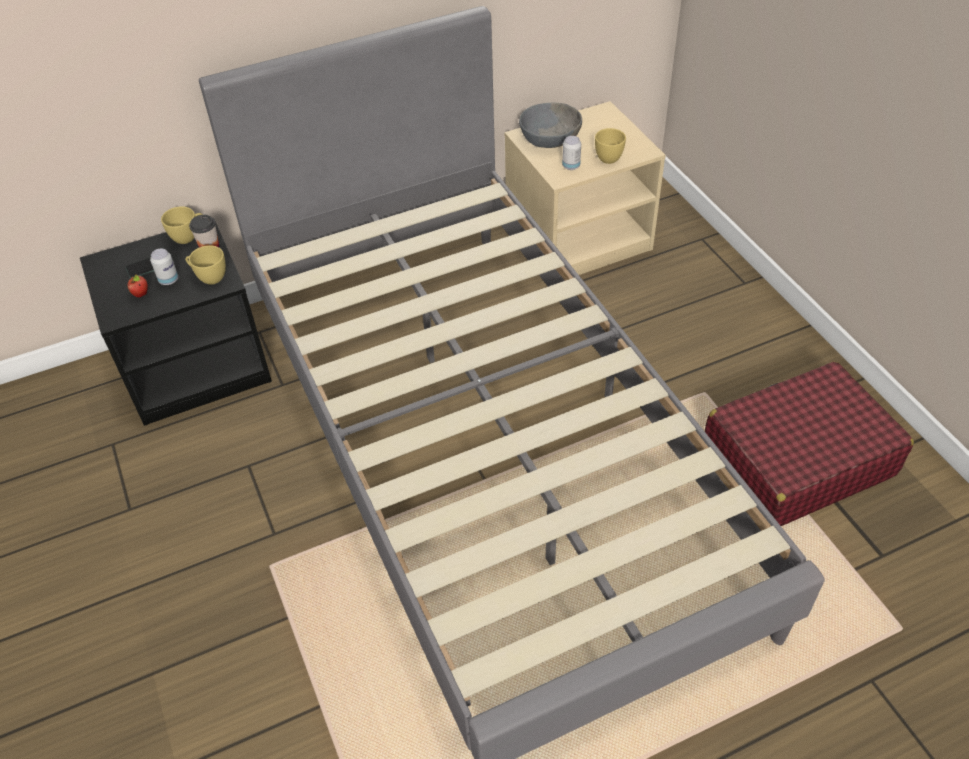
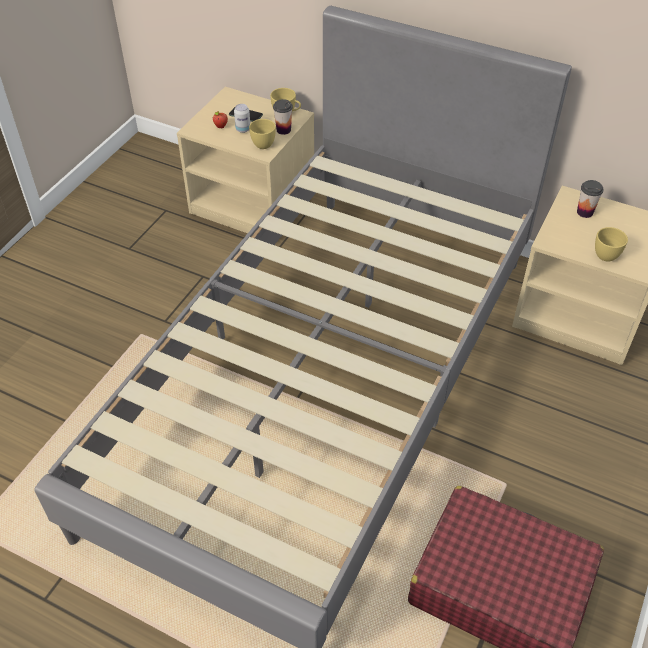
camera: 50 degrees right, 0 degrees up
black nightstand [80,218,272,426] -> beige nightstand [177,87,314,233]
grey bowl [519,103,582,148] -> cup [577,180,604,218]
can [562,136,581,170] -> none

